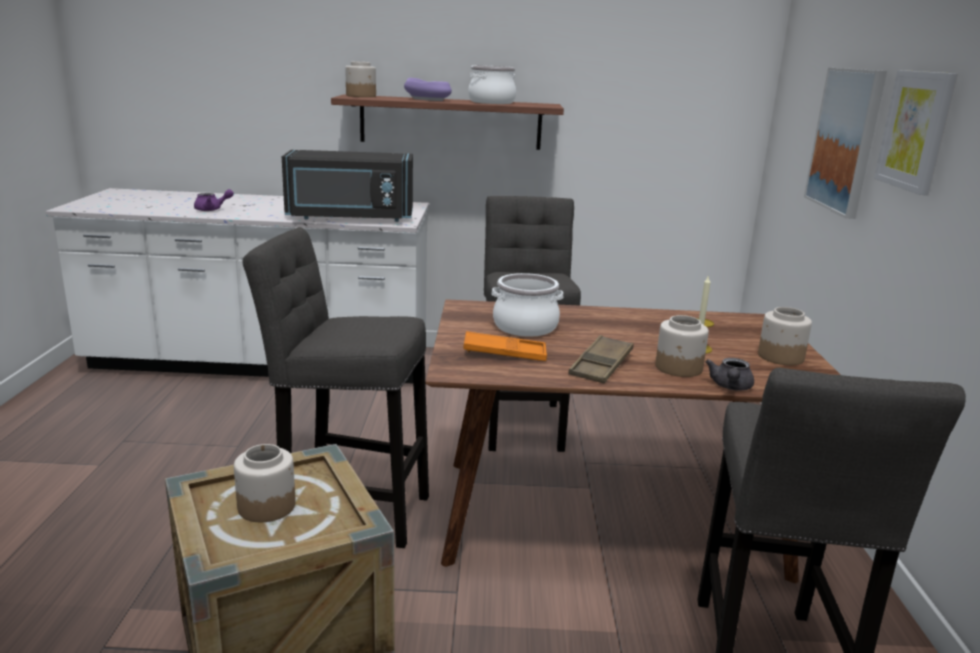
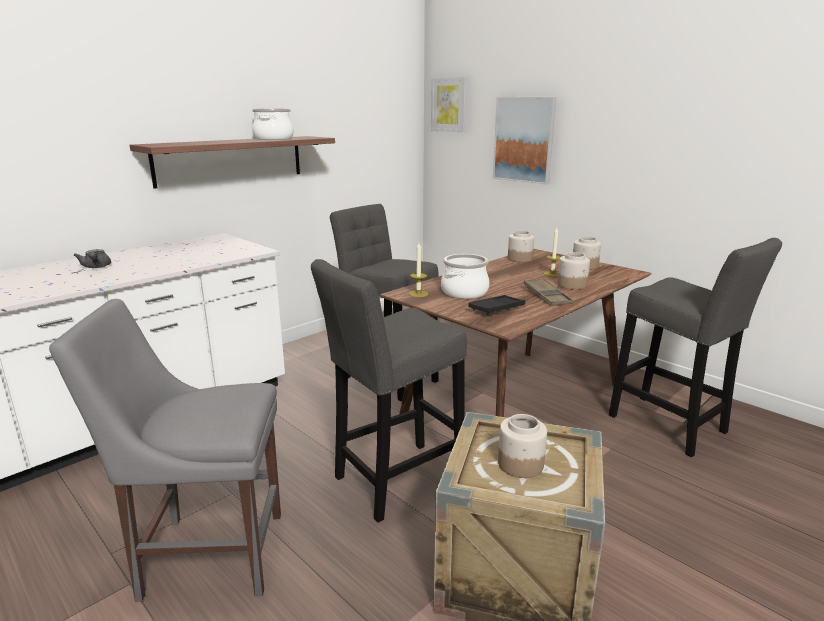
camera: 45 degrees left, 0 degrees up
purple teapot [194,189,234,211] -> none
black microwave [282,150,413,222] -> none
jar [345,61,376,97] -> jar moved to [508,231,534,262]
purple bowl [404,78,452,101] -> none
orange tray [463,331,547,361] -> black tray [468,295,525,315]
grey teapot [705,358,754,390] -> grey teapot moved to [74,249,111,268]
picture [874,70,957,195] -> picture moved to [431,77,467,132]
none -> grey chair [49,299,281,602]
none -> candle [409,243,428,297]

